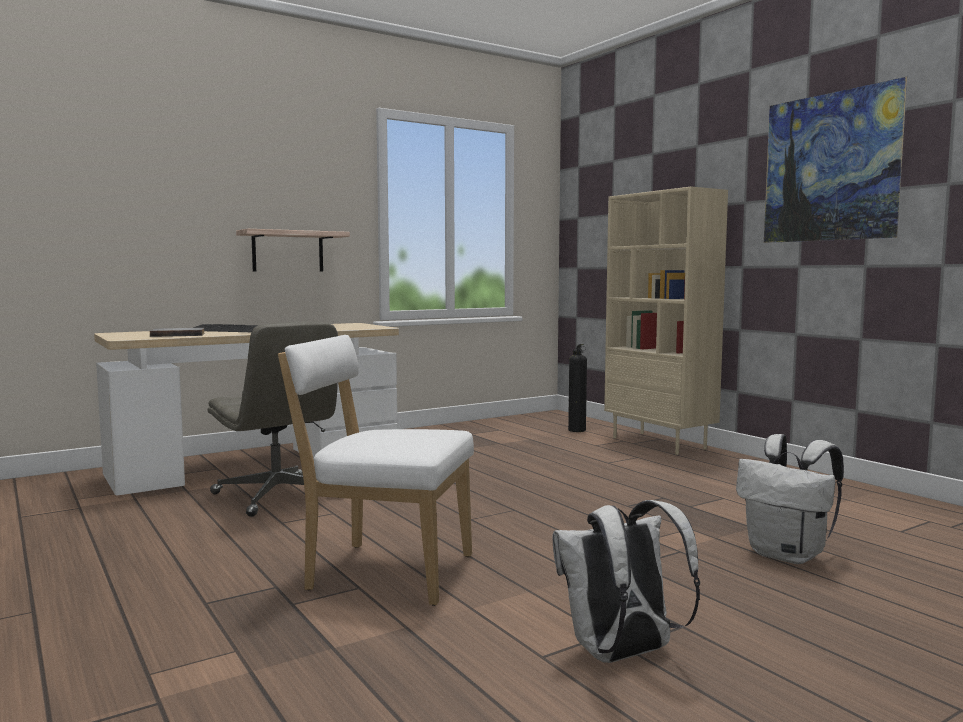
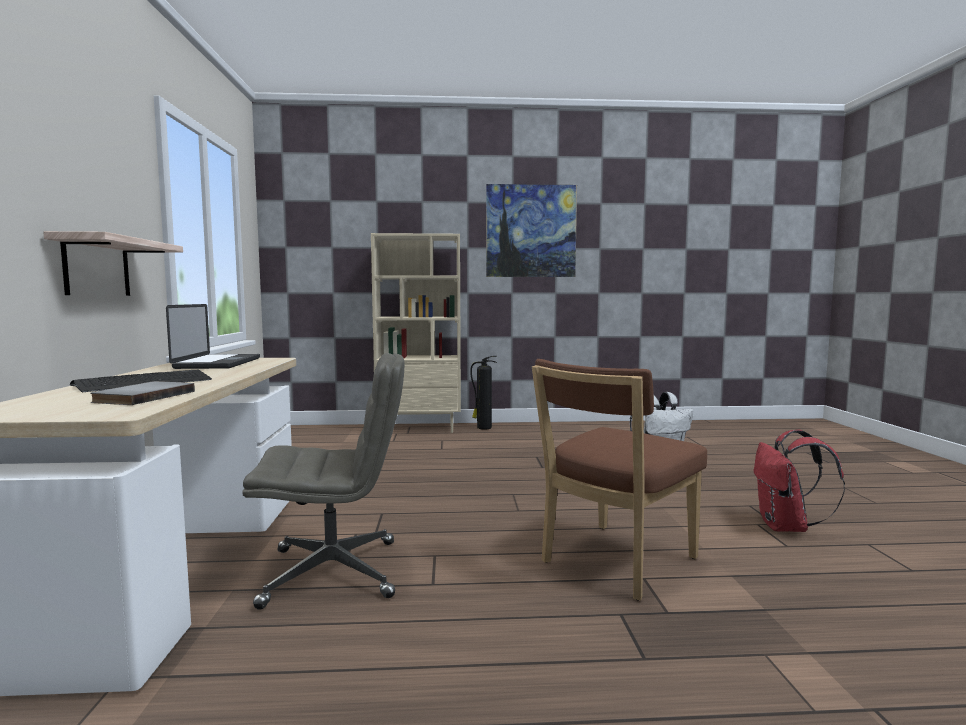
camera: 60 degrees left, 0 degrees up
white chair [278,335,474,606] -> brown chair [532,359,707,601]
white backpack [552,500,700,663] -> red backpack [754,429,845,532]
fire extinguisher [568,344,587,432] -> fire extinguisher moved to [470,356,497,430]
none -> laptop [166,304,260,369]

